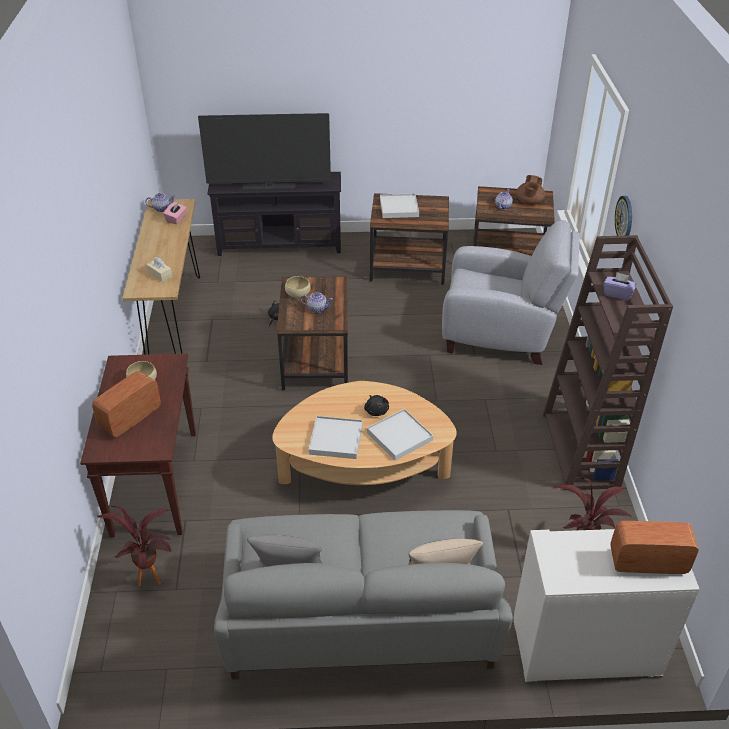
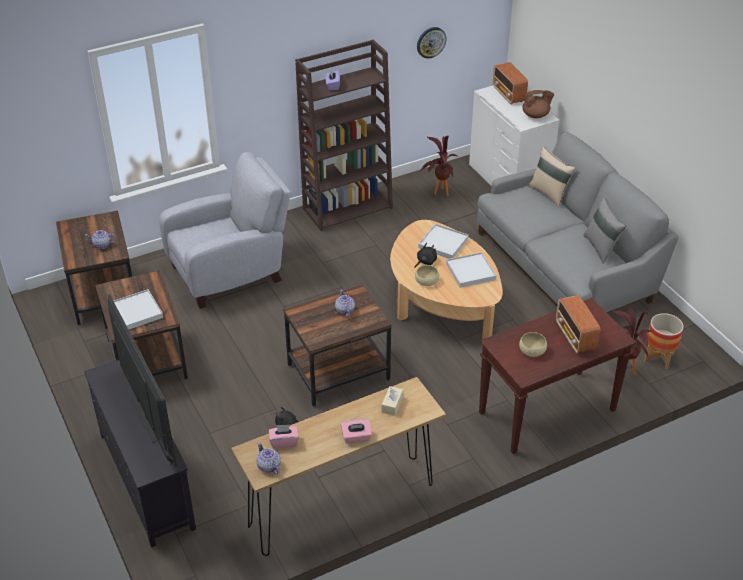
camera: 115 degrees left, 0 degrees up
radio [92,371,161,437] -> radio turned 60 degrees clockwise [556,295,600,353]
beige bowl [285,276,311,298] -> beige bowl moved to [415,265,439,286]
grey armchair [442,220,580,365] -> grey armchair turned 75 degrees clockwise [159,152,291,309]
brown teapot [516,175,545,205] -> brown teapot moved to [522,90,554,118]
wall clock [615,196,632,236] -> wall clock moved to [417,27,447,59]
none -> pink tissue box [341,419,372,443]
none -> planter [644,313,684,369]

